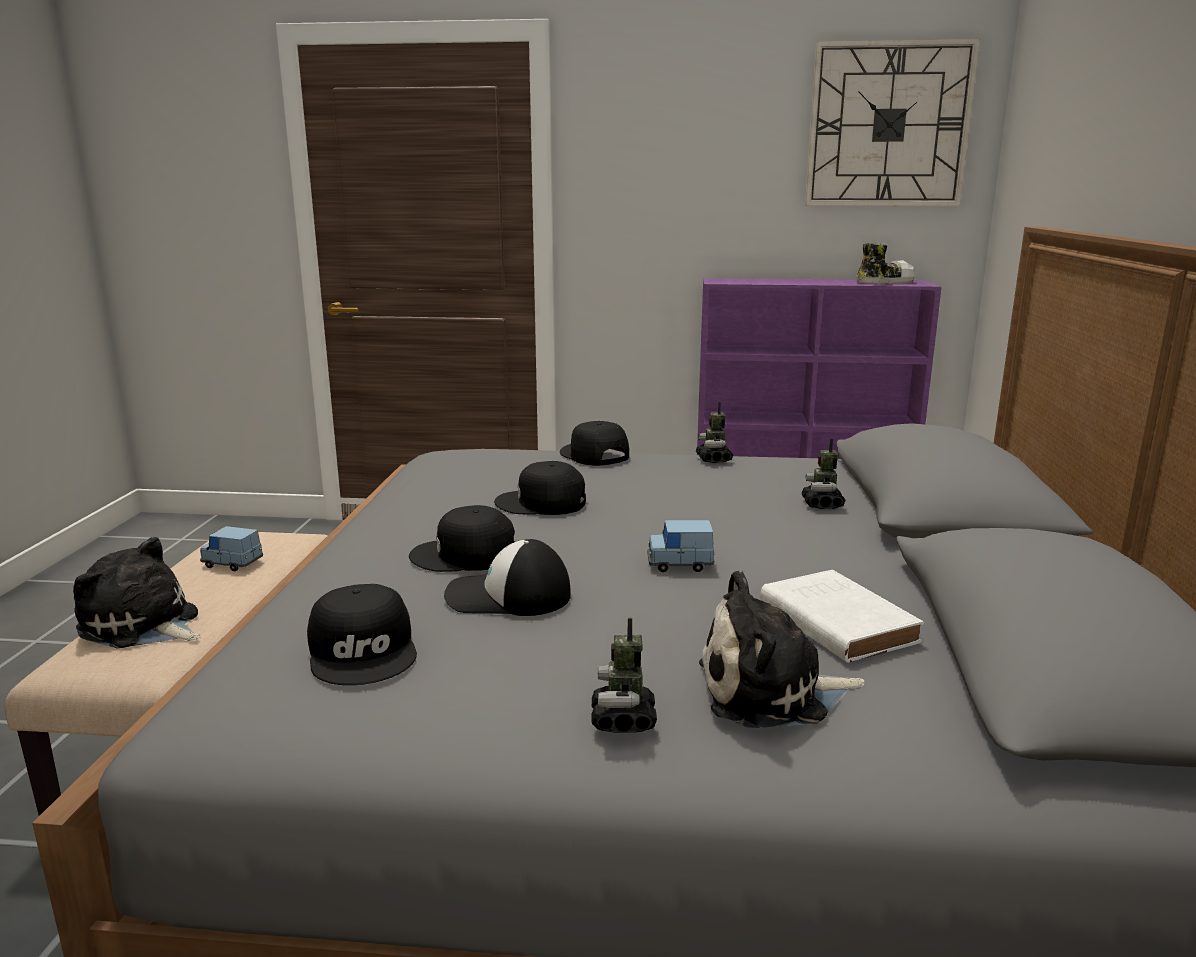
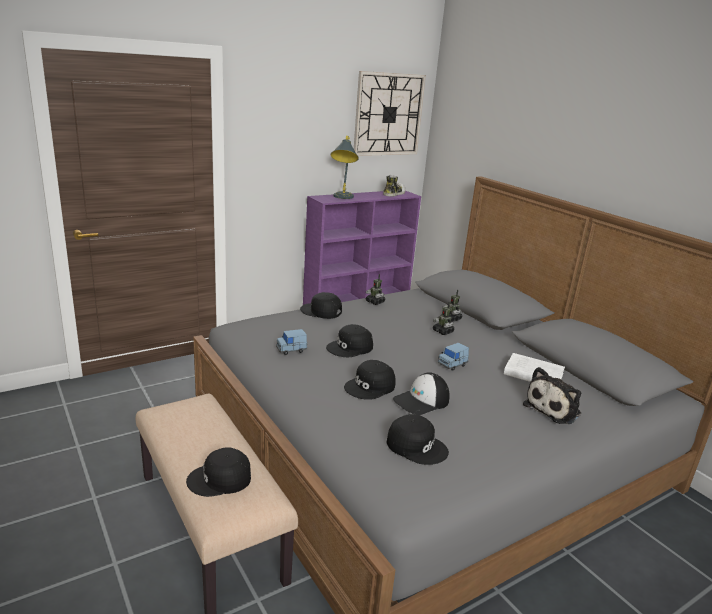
camera: 40 degrees left, 5 degrees up
plush toy [73,537,200,649] -> black cap [186,447,251,497]
blue toy car [200,526,263,571] -> blue toy car moved to [276,329,307,355]
toy robot [592,618,657,733] -> toy robot moved to [433,301,455,335]
none -> grey table lamp [331,136,359,199]

